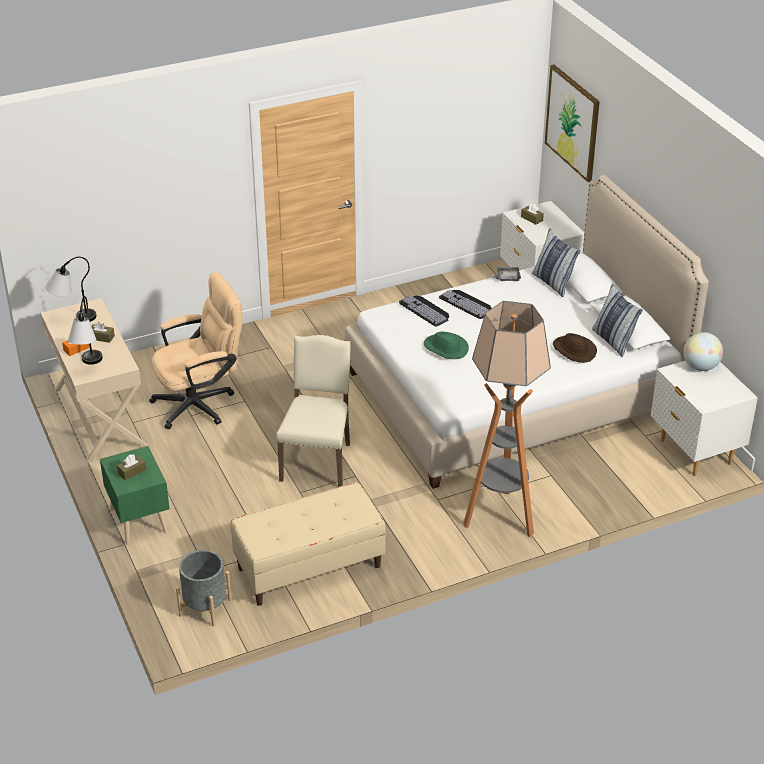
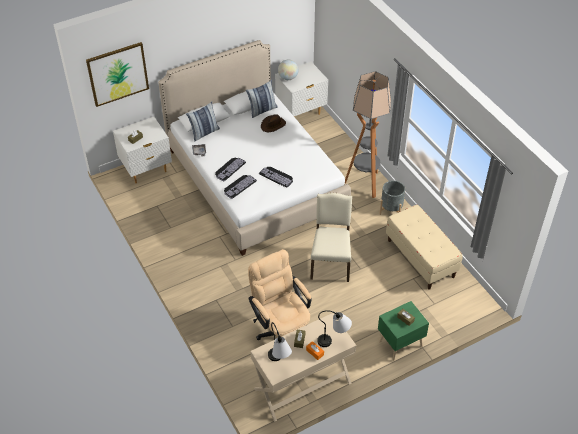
camera: 95 degrees left, 10 degrees up
grey planter [176,550,232,627] -> grey planter moved to [379,180,405,215]
beige chair [276,335,351,487] -> beige chair turned 90 degrees clockwise [310,193,352,282]
green hat [423,332,469,359] -> keyboard [259,167,293,188]

